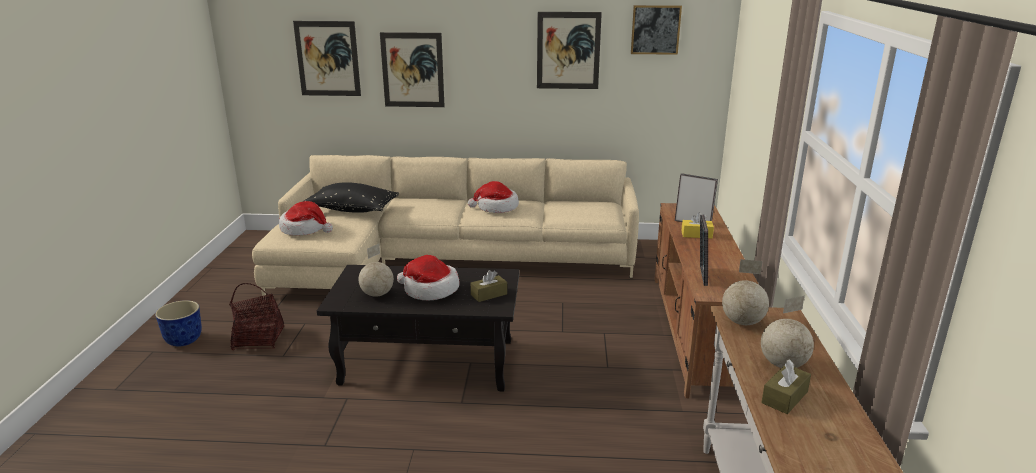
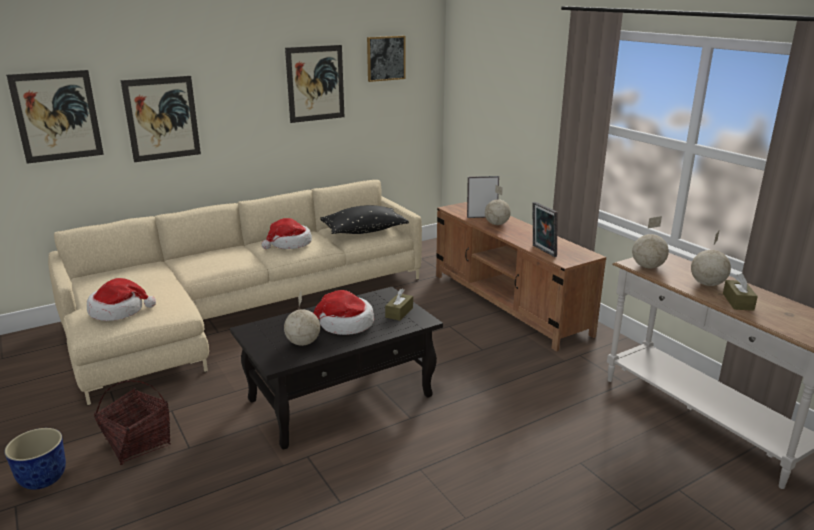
camera: 35 degrees left, 0 degrees up
black pillow [302,182,399,213] -> black pillow moved to [320,205,409,234]
yellow tissue box [682,212,714,238] -> globe [485,185,511,225]

